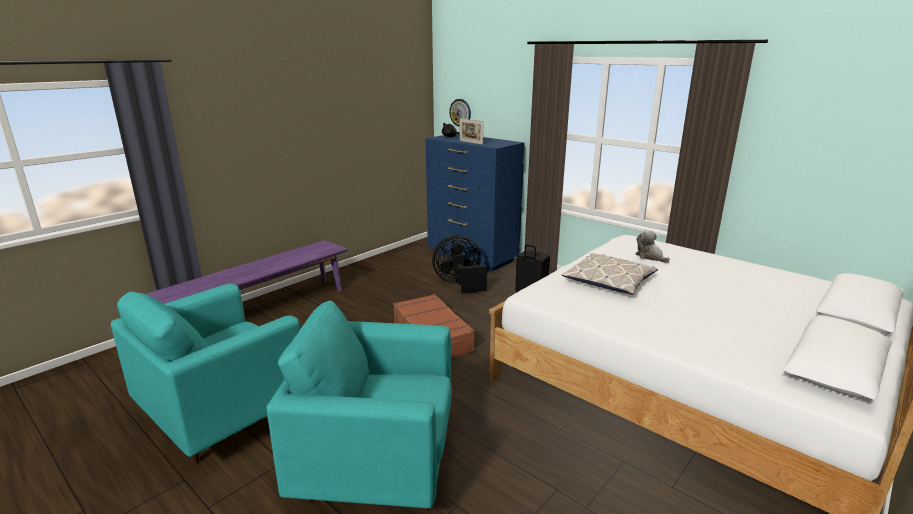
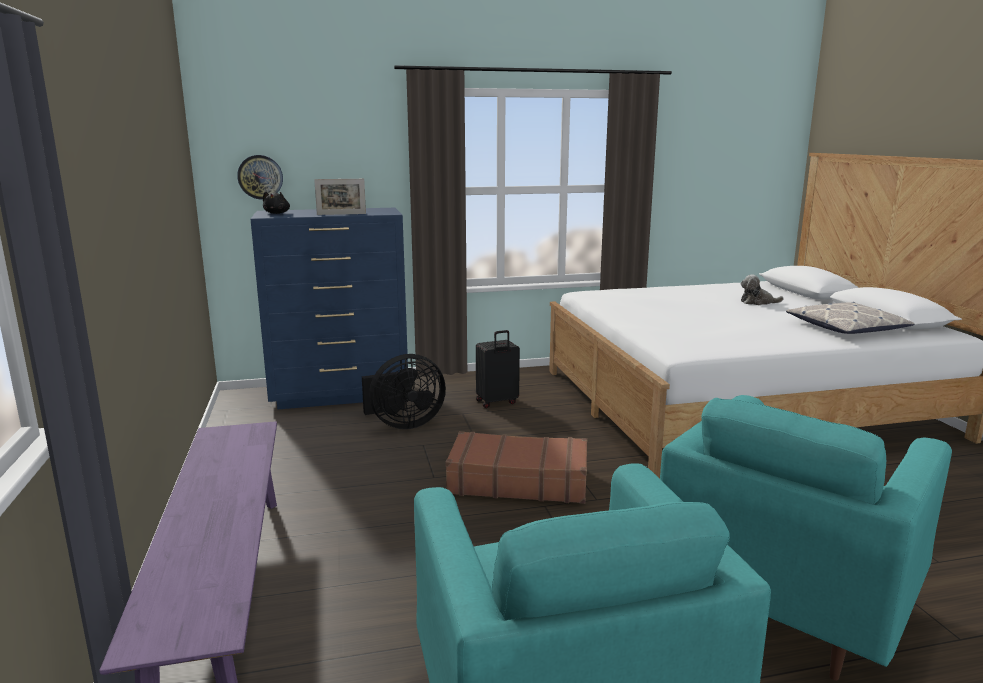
camera: 55 degrees left, 5 degrees down
black fan [432,235,487,294] -> black fan turned 135 degrees counterclockwise [362,354,446,429]
pillow [562,253,658,294] -> pillow moved to [786,302,915,334]
plush toy [635,230,670,263] -> plush toy moved to [741,275,784,305]

